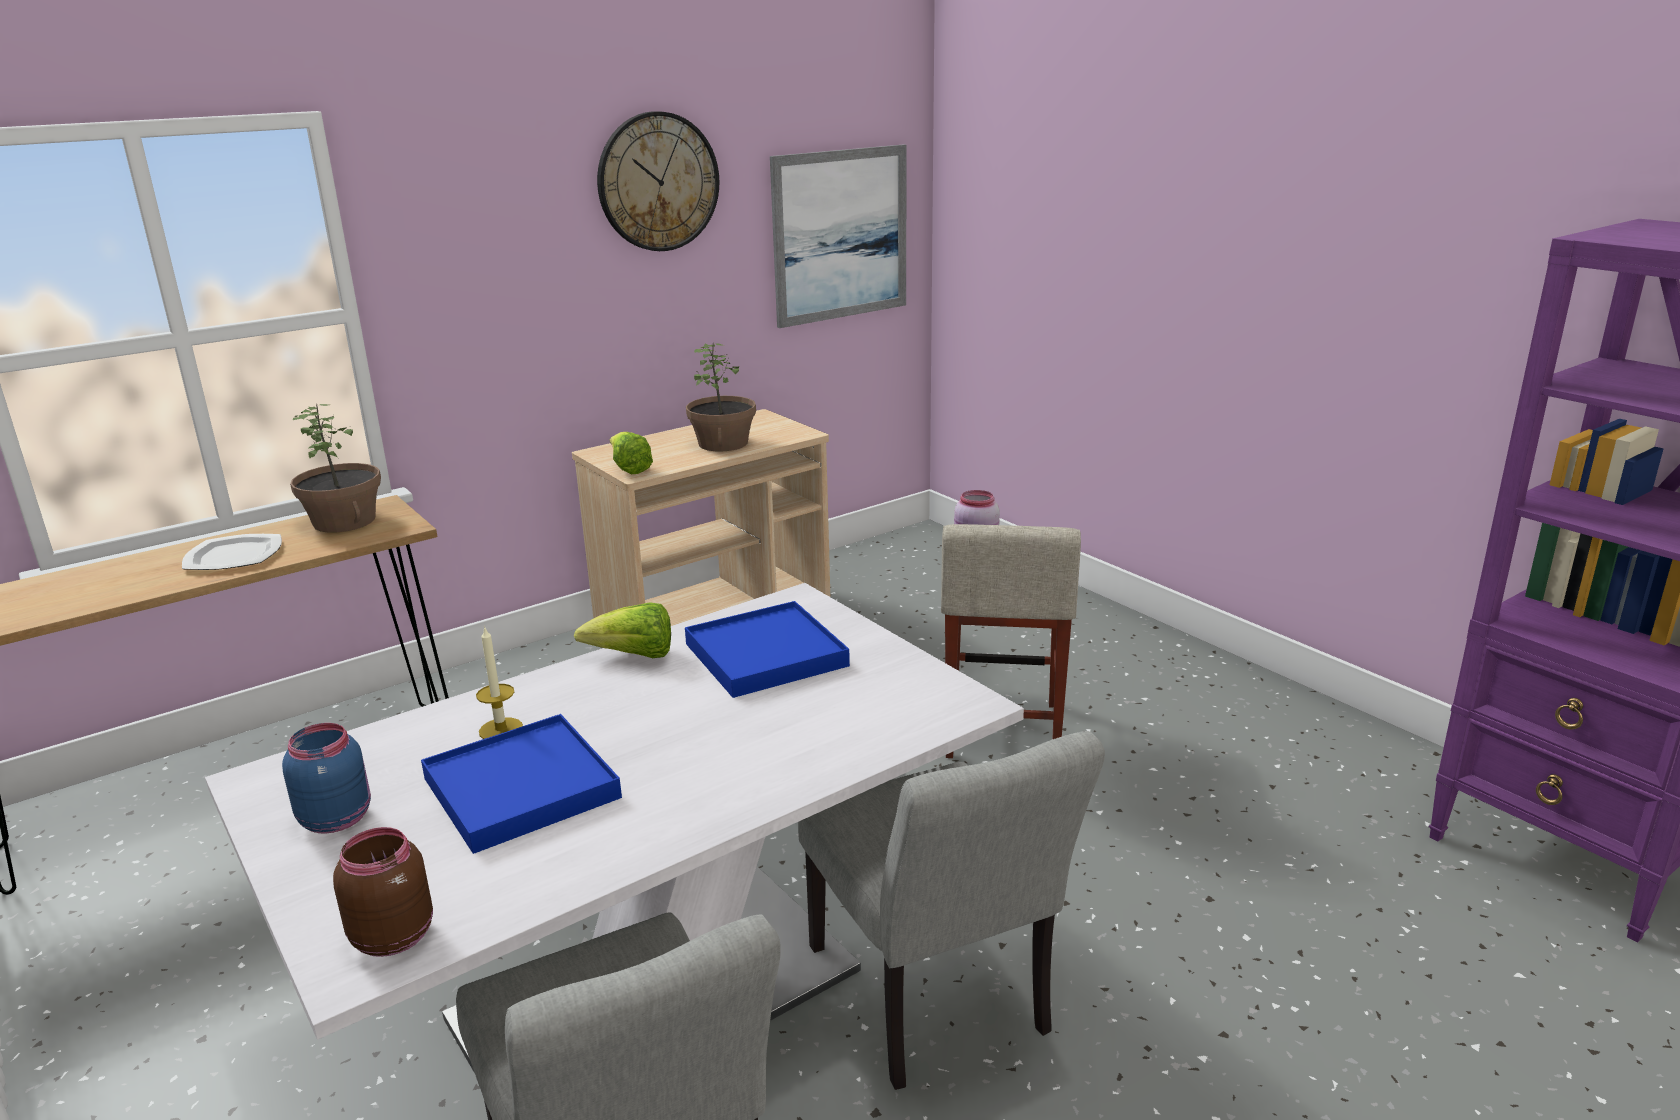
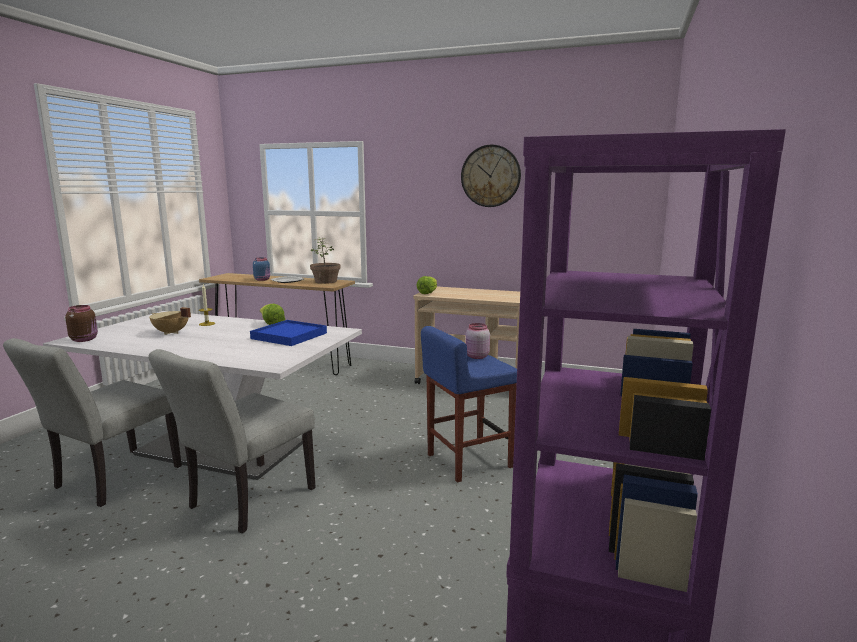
camera: 55 degrees right, 10 degrees down
blue jar [282,723,371,834] -> blue jar moved to [253,257,270,281]
blue tray [421,714,622,854] -> beige cooking pot [149,307,191,335]
potted plant [686,343,756,452] -> none
picture [770,144,906,328] -> none
beige stool [941,524,1081,758] -> blue stool [421,326,517,483]

